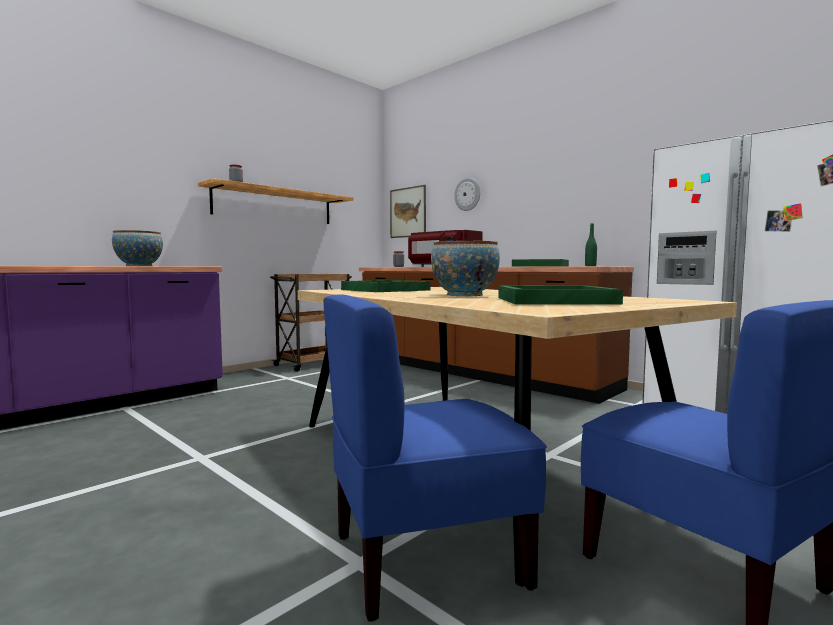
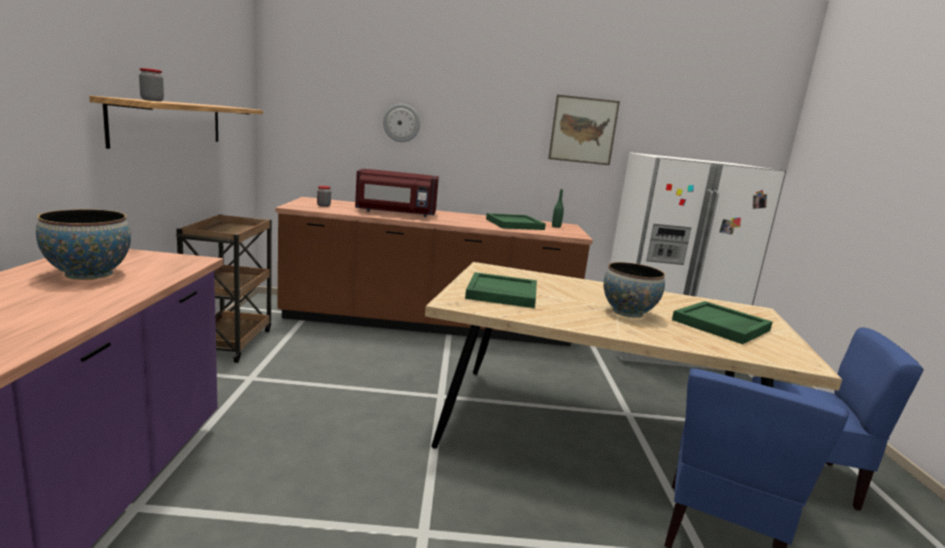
camera: 45 degrees left, 10 degrees up
picture [390,185,426,238] -> picture moved to [548,94,620,165]

